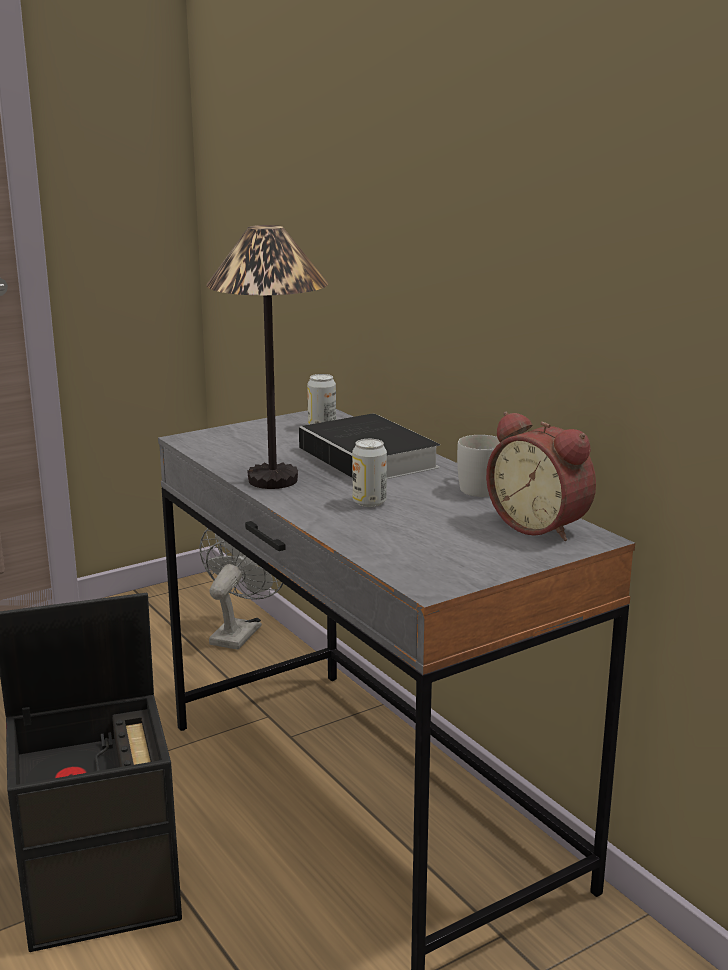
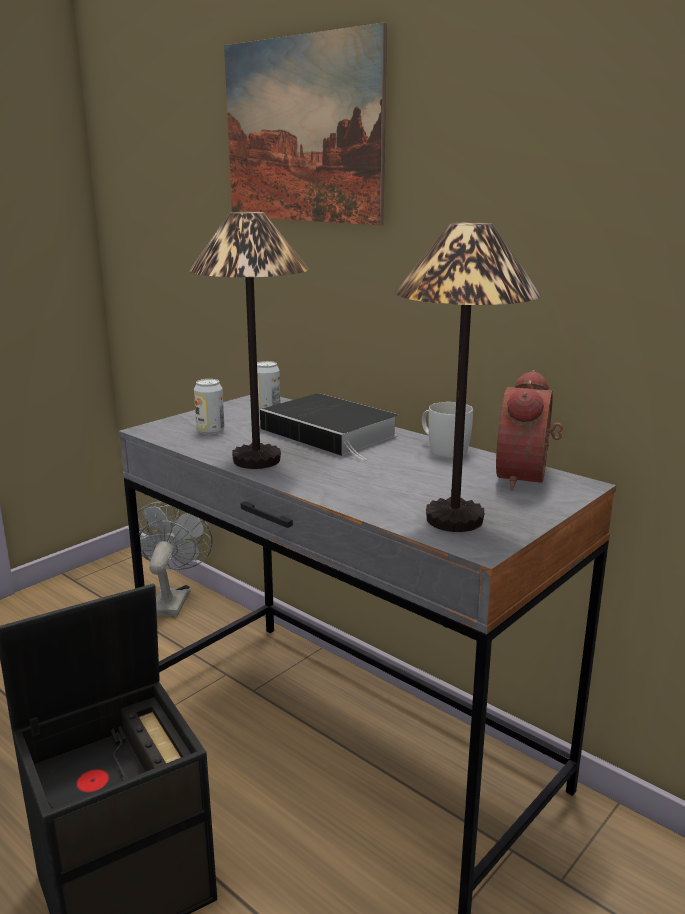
camera: 15 degrees left, 0 degrees up
can [352,439,387,507] -> can moved to [194,379,225,435]
alarm clock [486,412,596,541] -> alarm clock turned 75 degrees clockwise [496,370,563,490]
none -> picture [224,23,387,225]
none -> table lamp [395,222,541,532]

